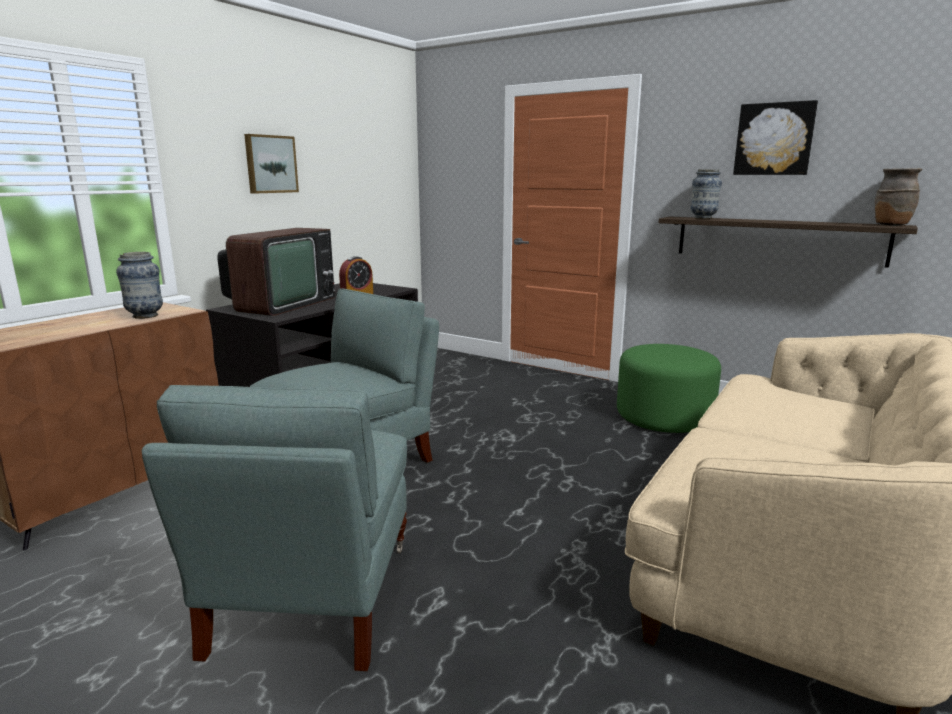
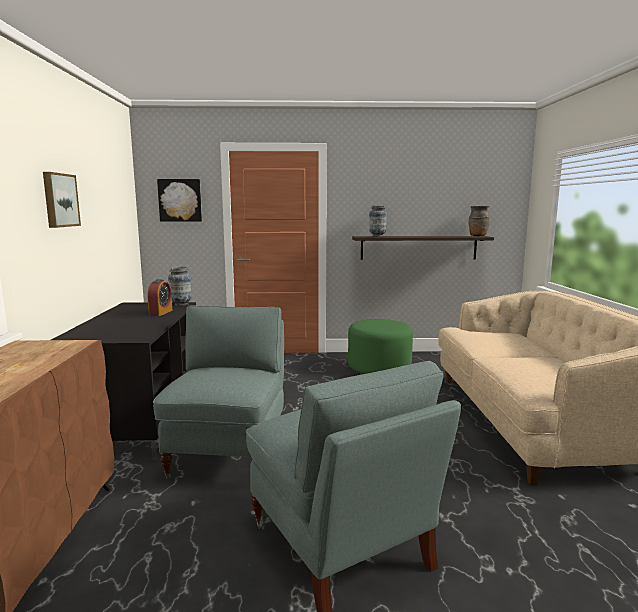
camera: 35 degrees left, 5 degrees down
vase [116,252,163,319] -> vase moved to [168,267,192,306]
television [218,228,335,316] -> none
picture [733,100,818,175] -> picture moved to [157,179,202,221]

